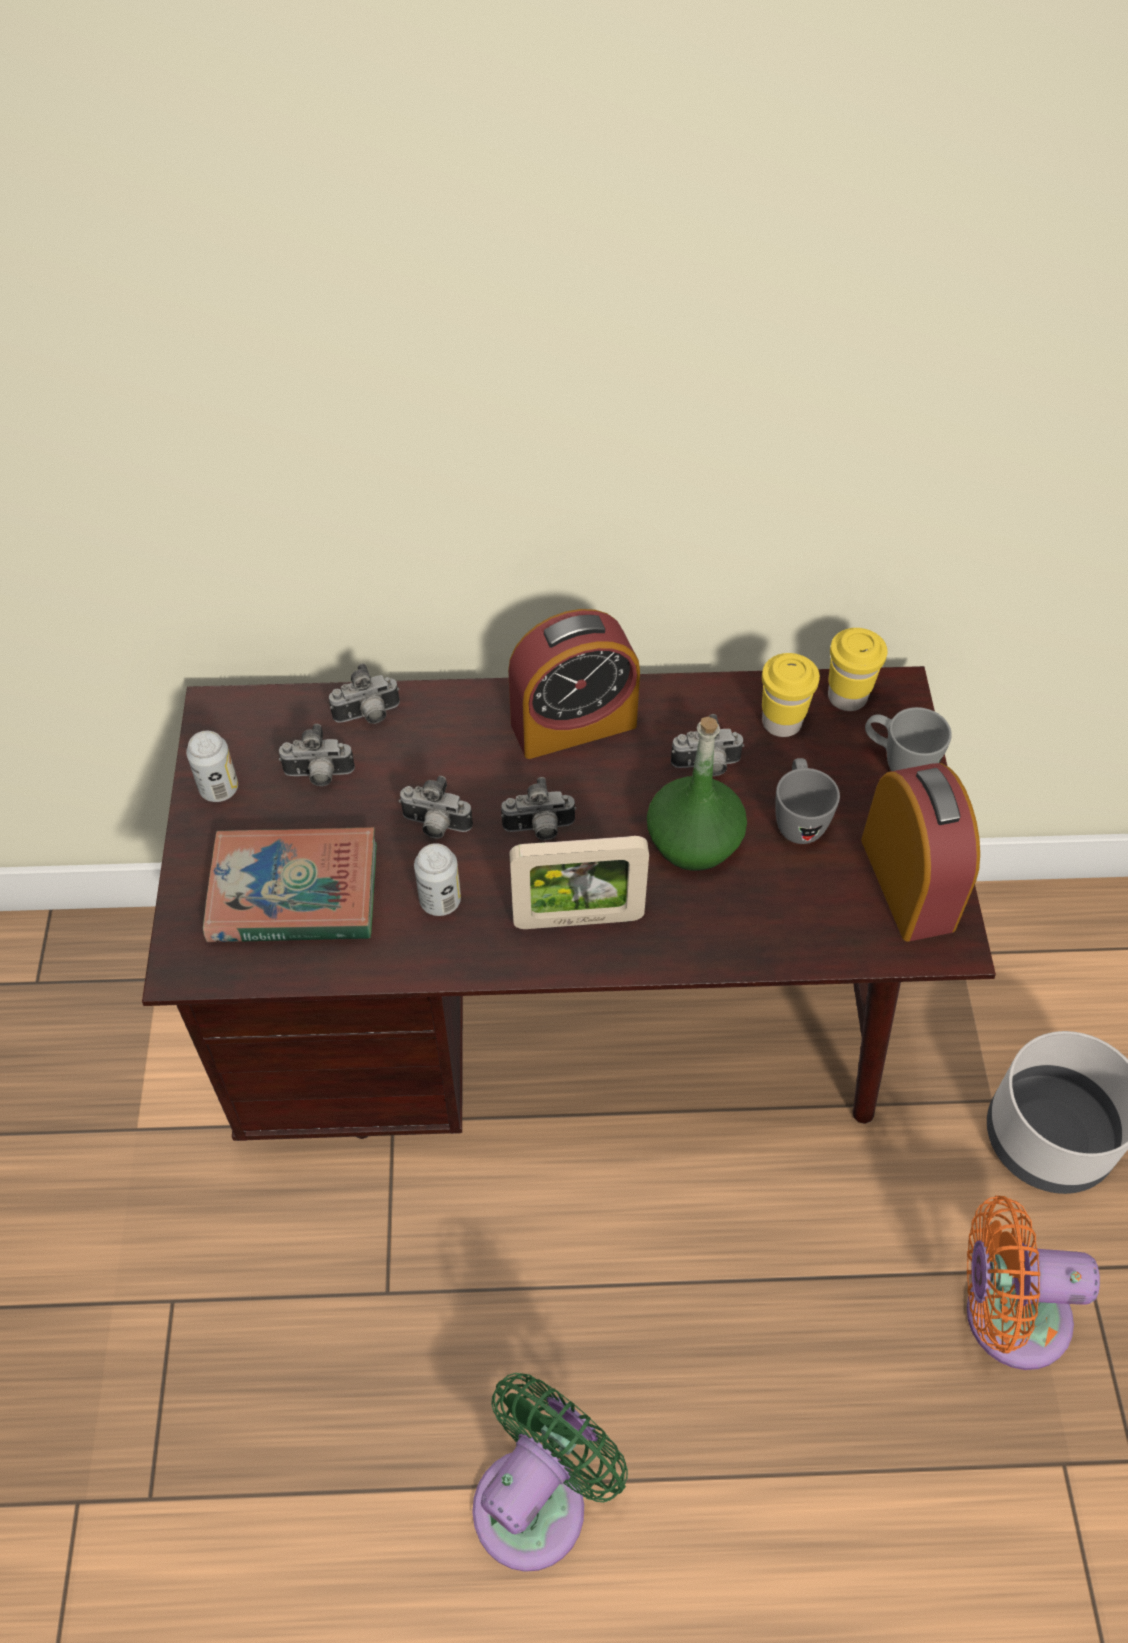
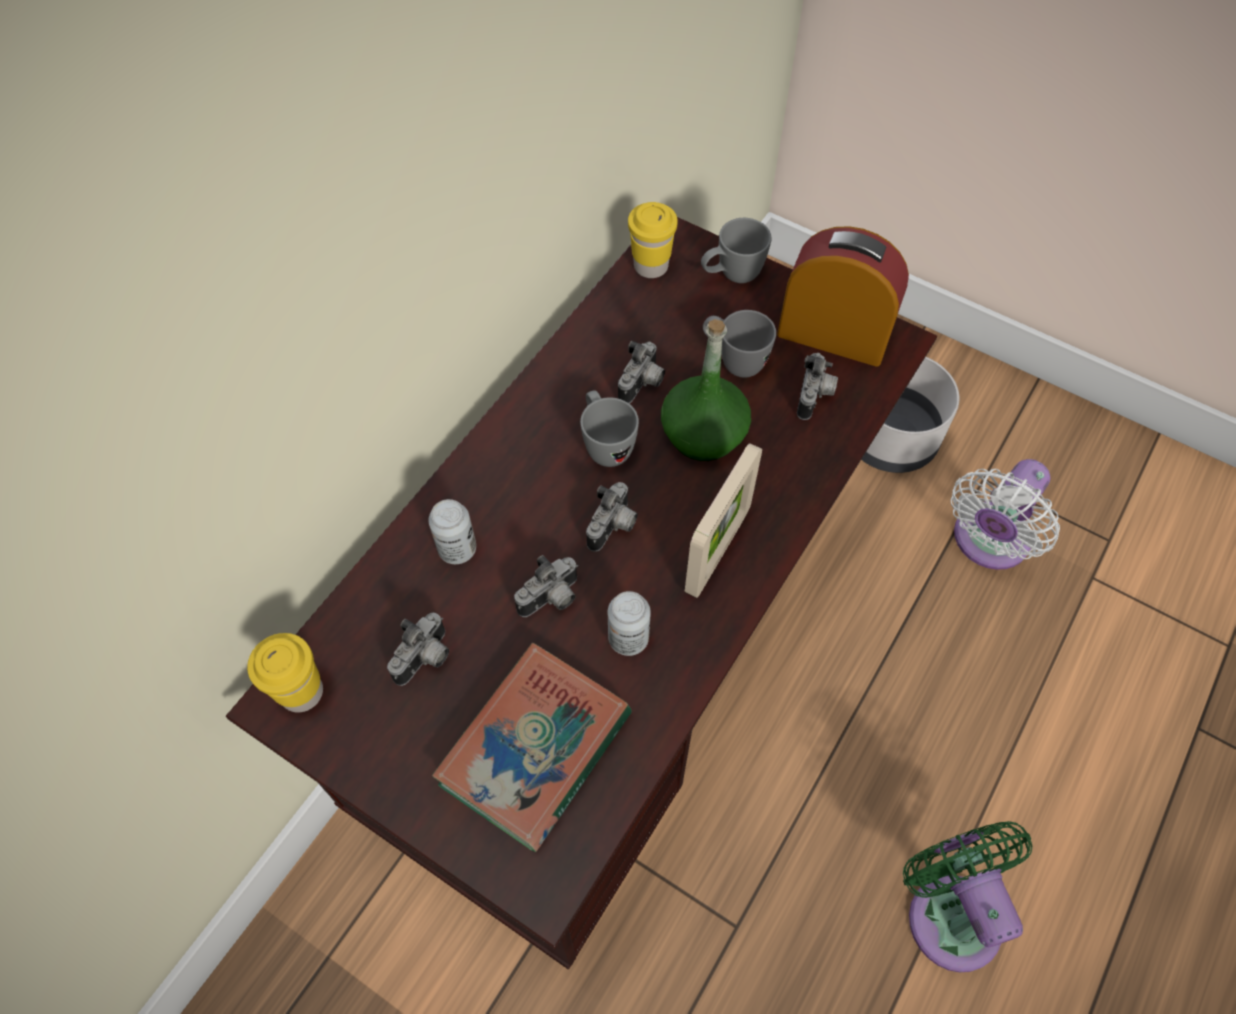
camera: 55 degrees left, 5 degrees up
can [186,731,238,802] -> can moved to [428,499,476,564]
camera [329,663,400,724] -> camera moved to [797,353,838,420]
alarm clock [508,609,640,759] -> none
yellow cup [762,653,820,737] -> yellow cup moved to [247,633,323,712]
orange fan [967,1196,1100,1370] -> white fan [951,459,1060,570]
none -> grey mug [580,390,639,467]

